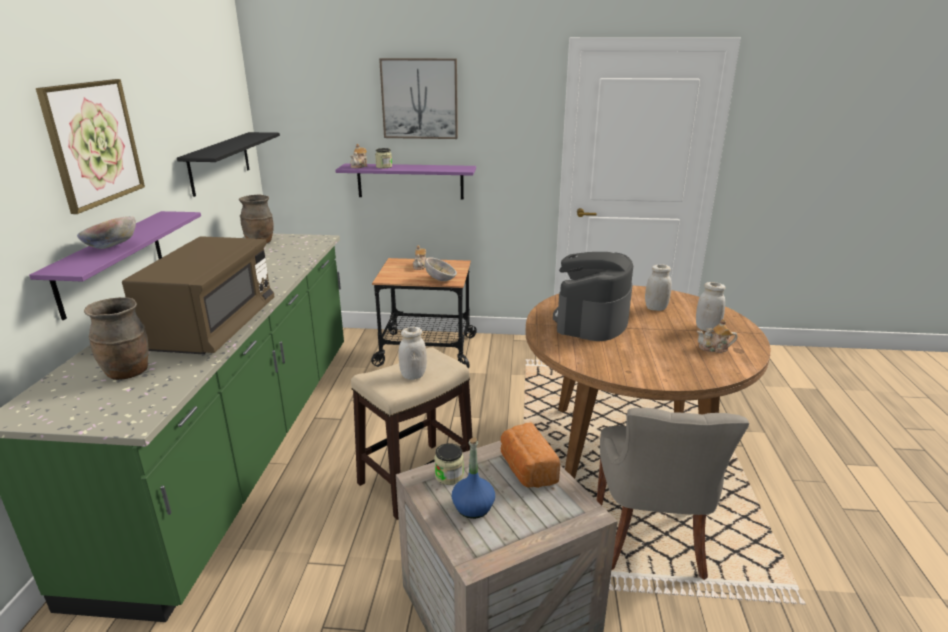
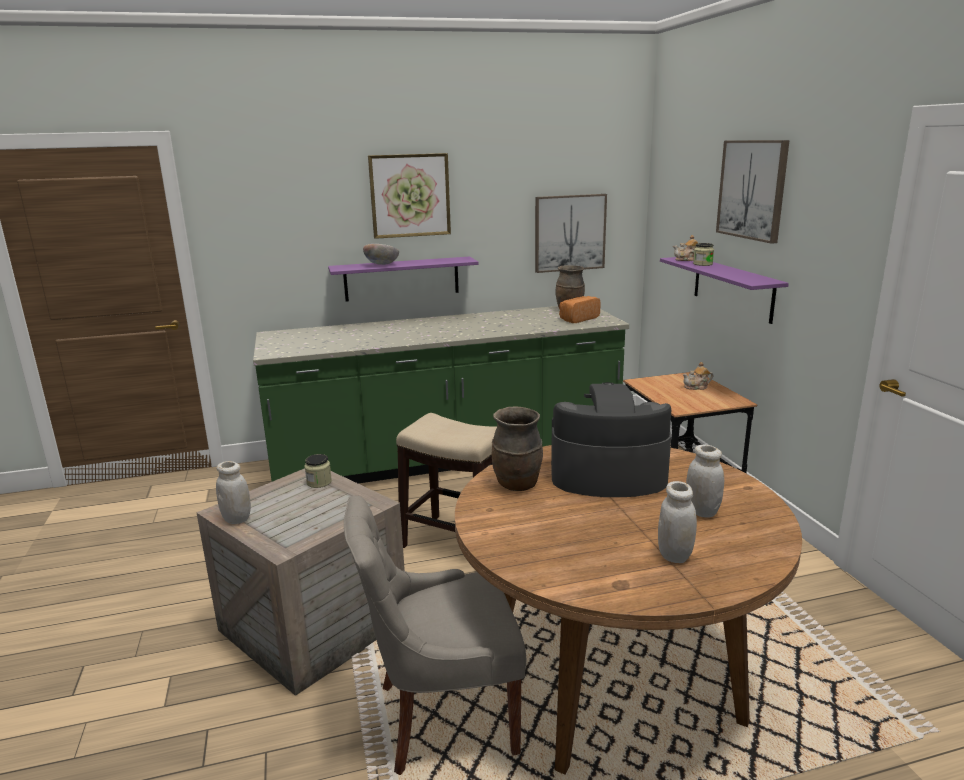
camera: 70 degrees right, 5 degrees down
brown vase [84,297,149,380] -> brown vase moved to [492,407,543,491]
brown microwave [122,236,275,354] -> none
black shelf [177,132,280,197] -> picture [535,194,607,273]
white jar [398,327,427,380] -> white jar moved to [216,461,251,524]
bowl [425,257,457,281] -> none
blue bottle [452,438,495,519] -> none
bread [501,423,560,488] -> bread moved to [559,296,600,323]
teapot [697,319,738,353] -> none

